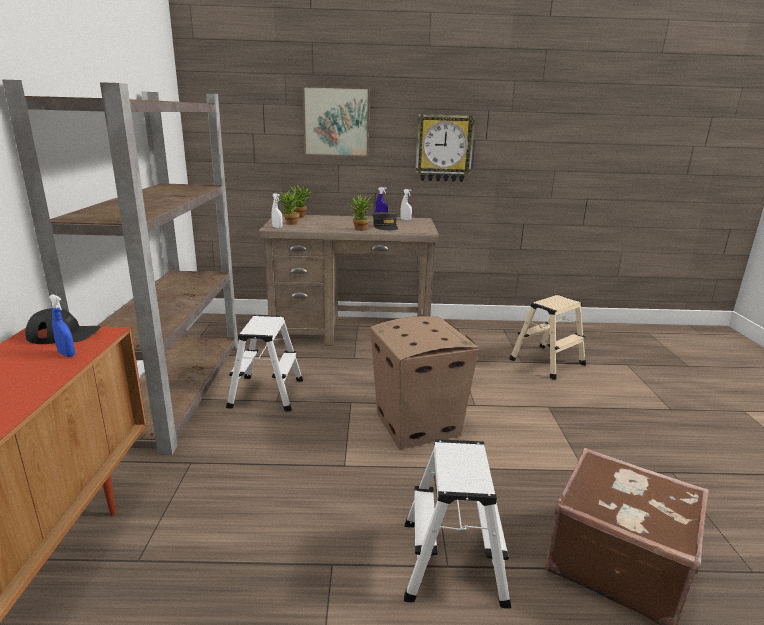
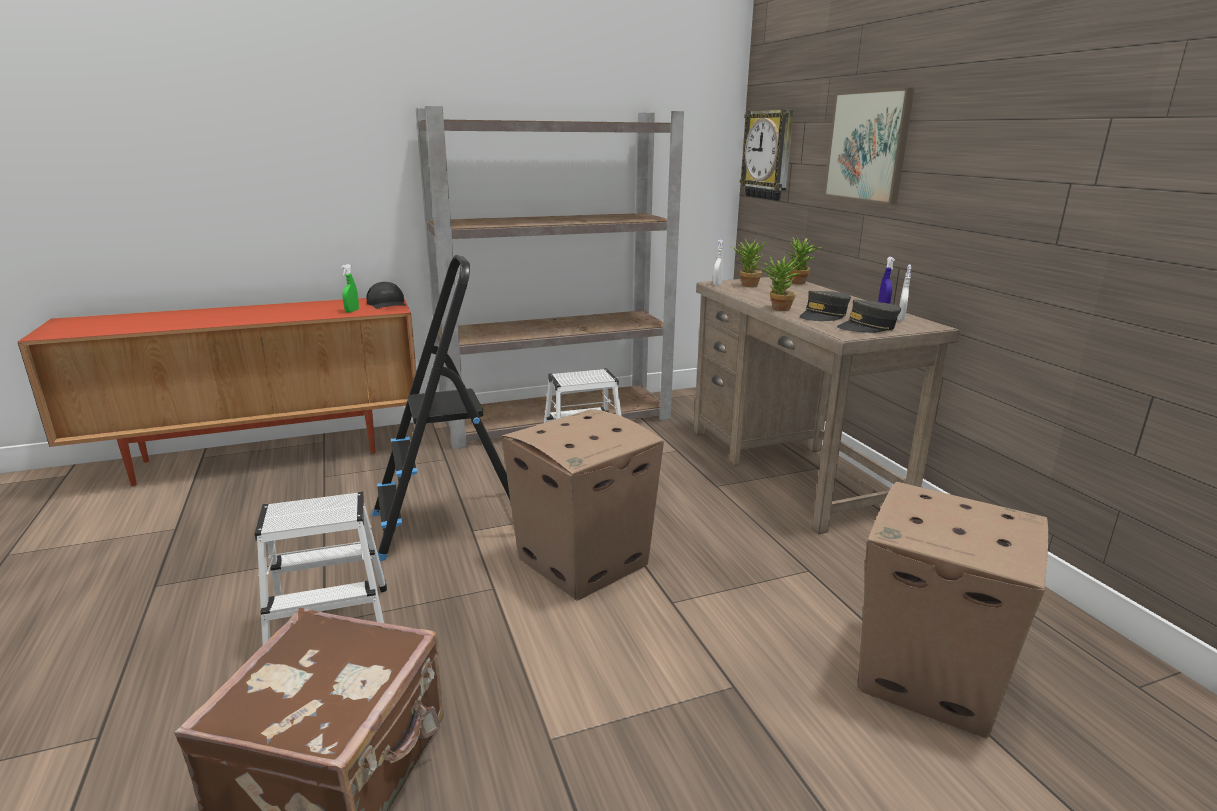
camera: 70 degrees right, 0 degrees up
blue spray bottle [49,294,75,357] -> green spray bottle [341,264,359,313]
wall clock [415,114,475,182] -> wall clock moved to [740,110,794,201]
beige step ladder [509,294,586,380] -> cardboard box [857,481,1048,738]
none -> black step ladder [372,255,511,561]
none -> grey cap [837,300,901,333]

